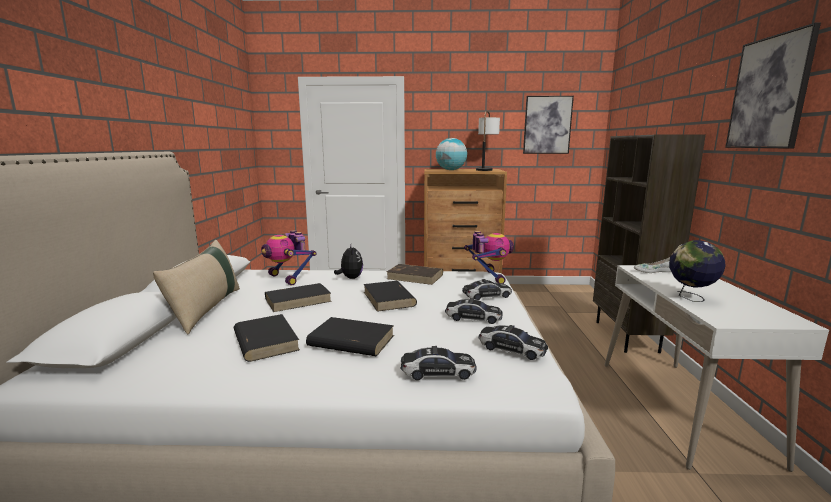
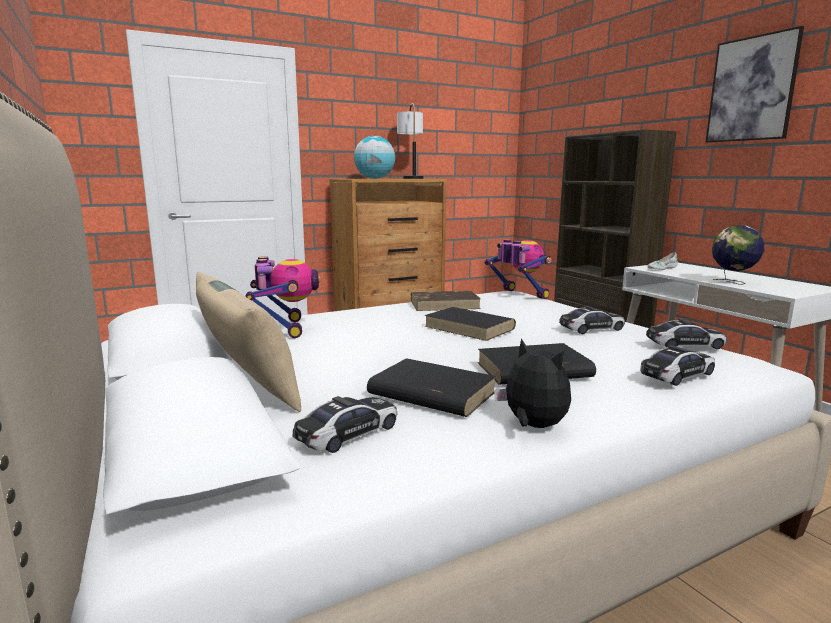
camera: 30 degrees left, 0 degrees up
toy robot [261,230,317,285] -> toy robot turned 120 degrees counterclockwise [245,256,321,338]
black book [265,283,332,312] -> none
plush toy [334,245,363,279] -> plush toy moved to [494,338,571,428]
toy car [462,279,512,300] -> toy car moved to [293,396,397,453]
picture [523,96,574,154] -> none

